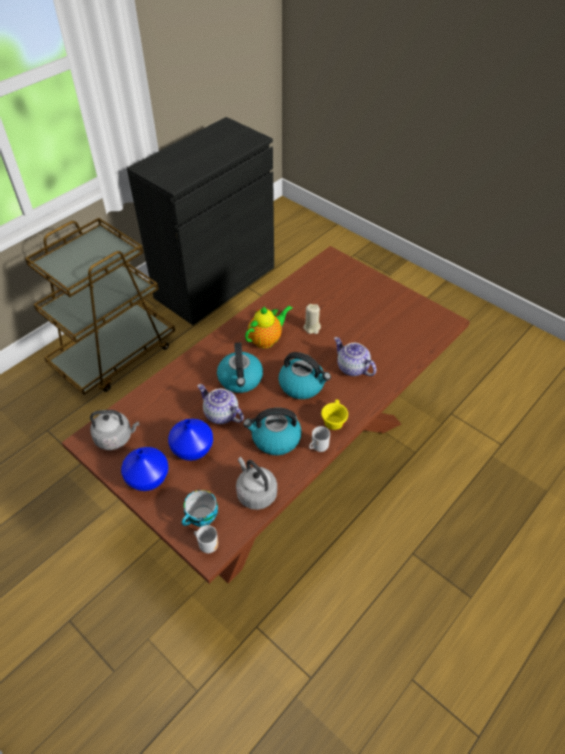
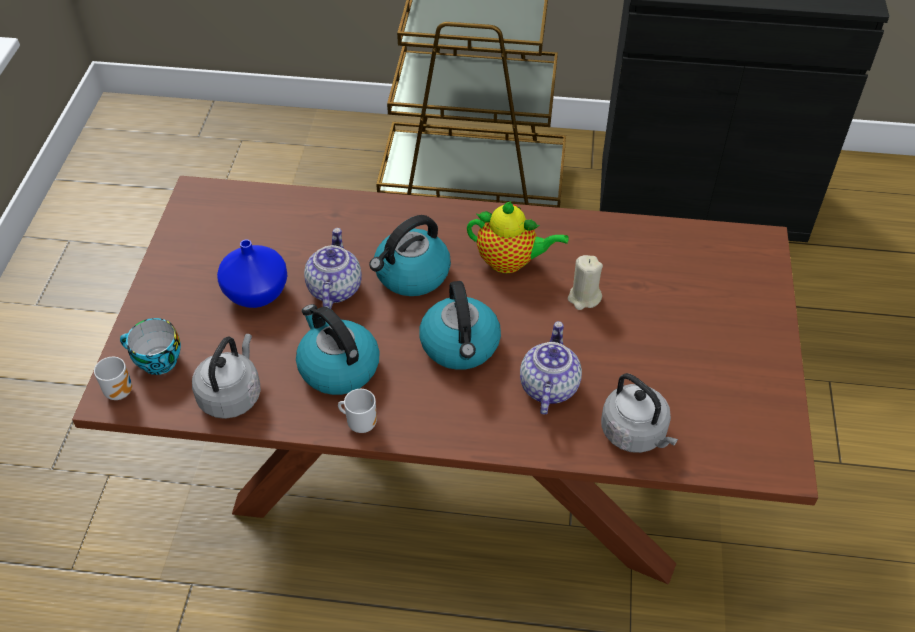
camera: 55 degrees right, 0 degrees up
grey kettle [90,410,139,450] -> grey kettle moved to [601,373,678,453]
blue vase [121,447,169,491] -> none
yellow cup [321,399,348,430] -> none

